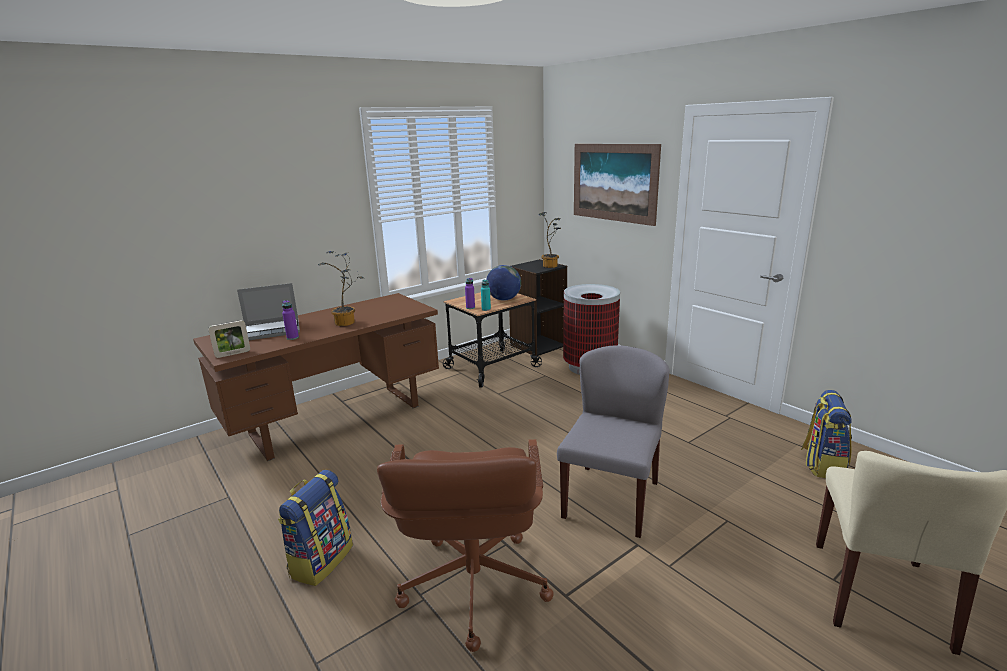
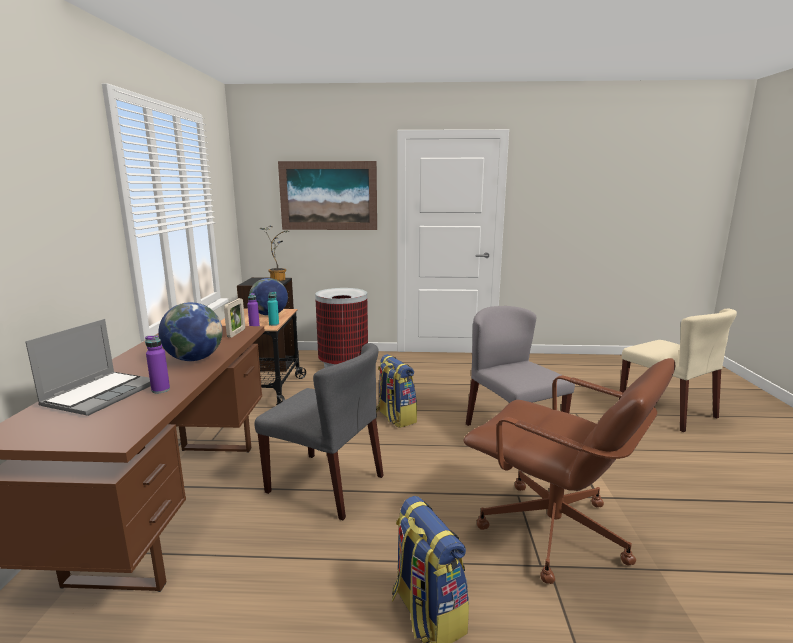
camera: 50 degrees left, 5 degrees down
picture frame [208,320,250,358] -> picture frame moved to [224,298,245,338]
potted plant [318,251,364,326] -> globe [158,302,223,361]
backpack [801,390,852,478] -> backpack moved to [376,354,417,428]
none -> grey chair [255,343,384,521]

